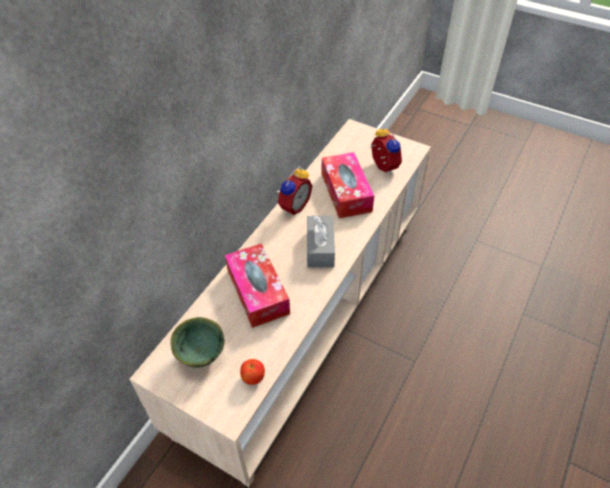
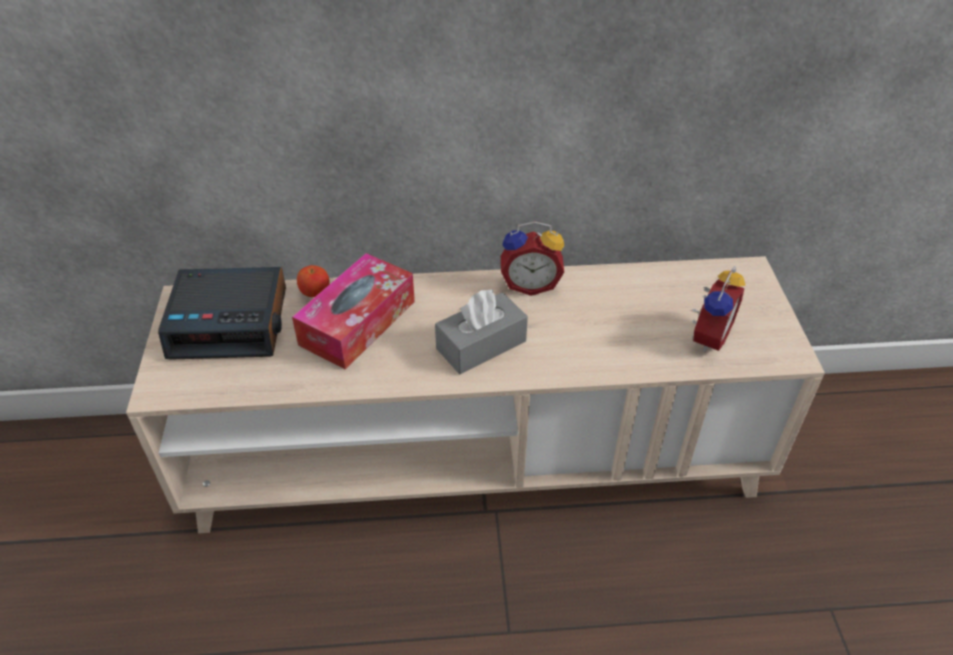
camera: 55 degrees right, 5 degrees down
green bowl [170,317,225,368] -> alarm clock [158,267,286,360]
apple [240,359,265,385] -> apple moved to [297,265,330,297]
tissue box [321,152,374,218] -> none

